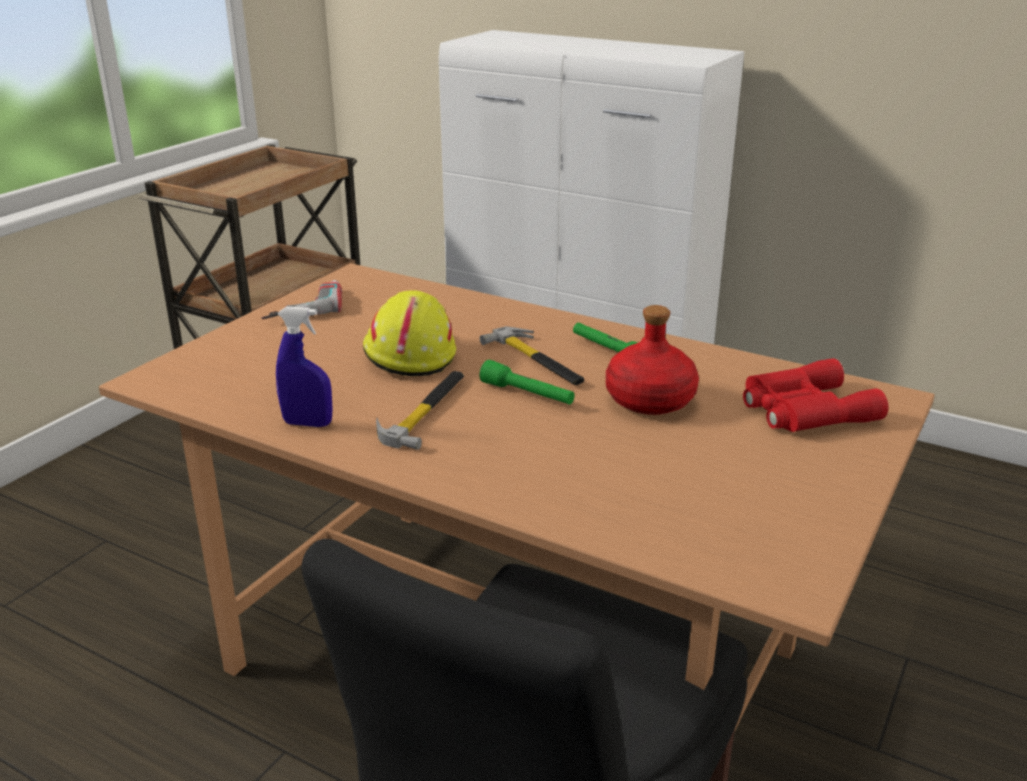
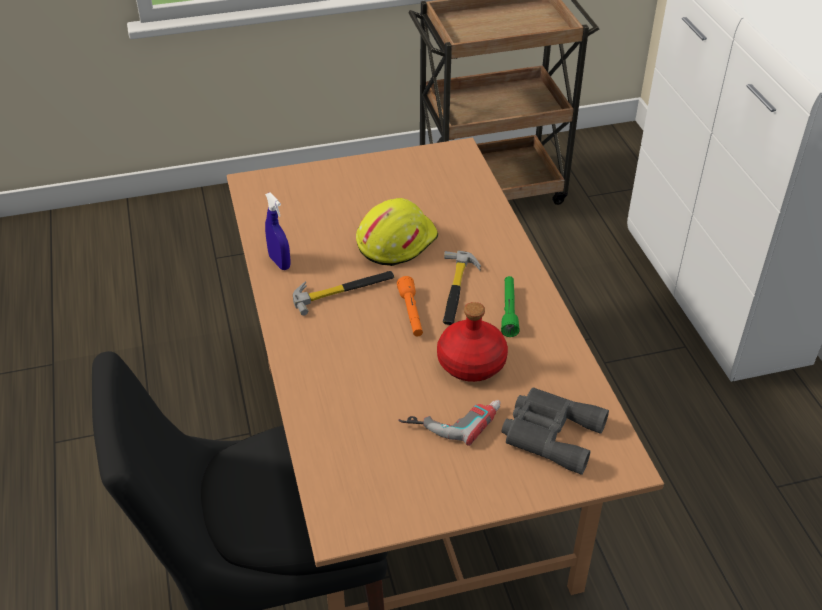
camera: 45 degrees right, 15 degrees up
power drill [262,280,342,319] -> power drill moved to [398,400,501,446]
green flashlight [480,360,575,404] -> orange flashlight [397,276,423,336]
red binoculars [743,358,888,432] -> grey binoculars [501,387,609,475]

